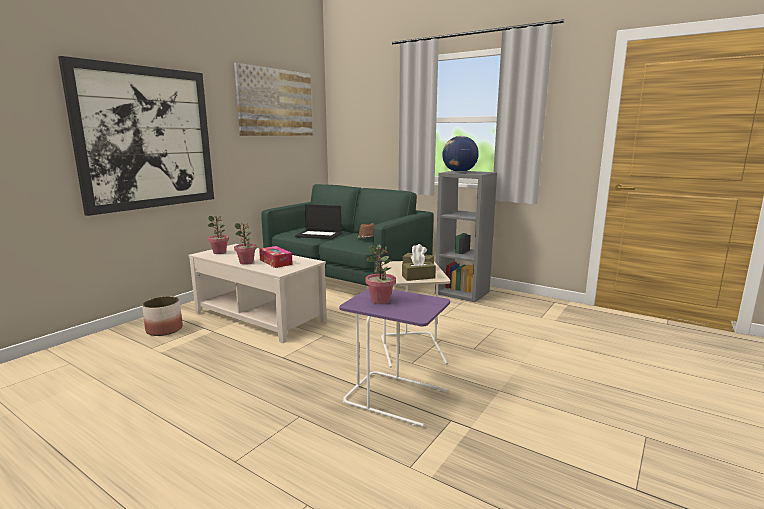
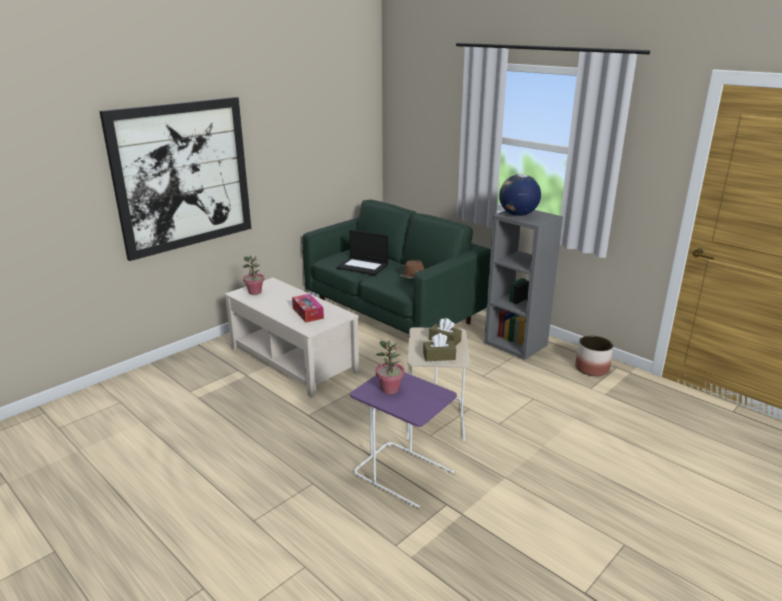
camera: 10 degrees right, 10 degrees up
planter [142,296,183,336] -> planter moved to [575,336,613,376]
picture [234,63,313,136] -> none
potted plant [234,222,257,265] -> none

